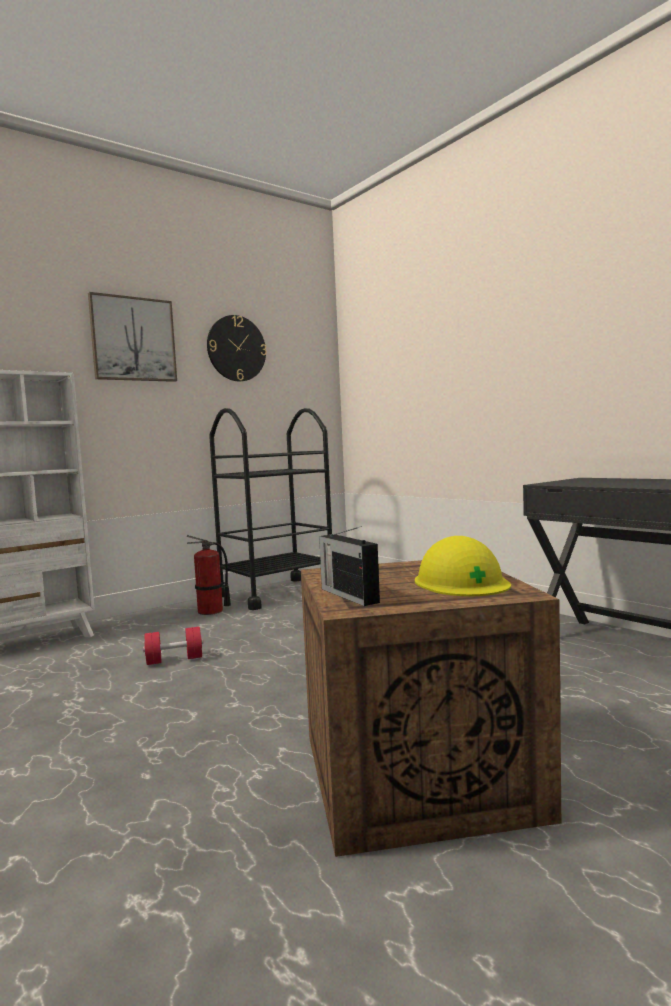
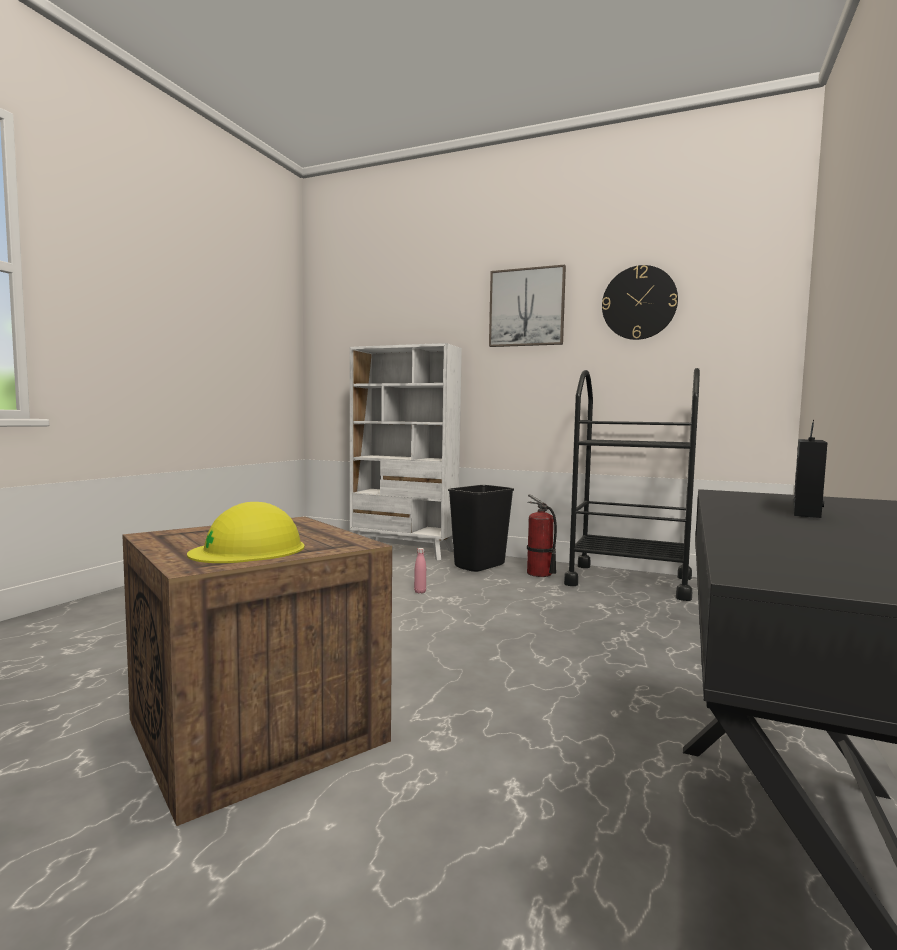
camera: 60 degrees right, 0 degrees up
red dumbbell [143,627,203,665] -> pink bottle [414,548,426,593]
radio [319,526,380,606] -> radio moved to [794,420,828,518]
none -> black trash can [448,485,514,572]

